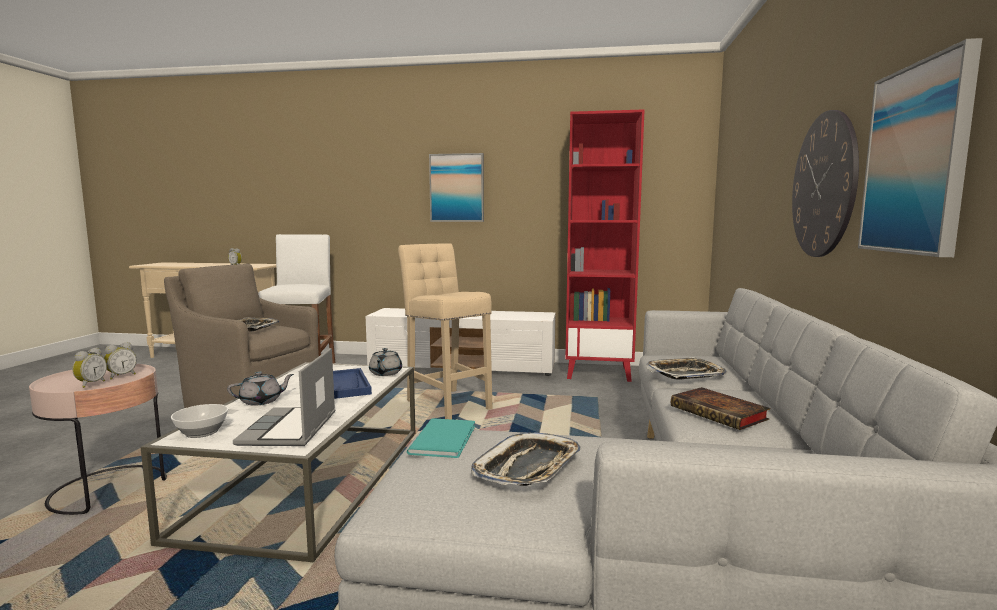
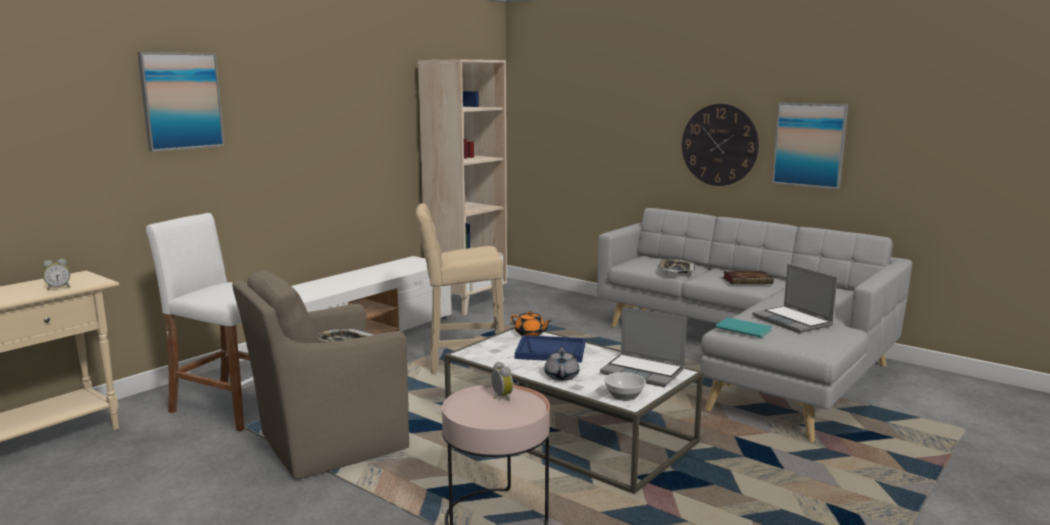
camera: 60 degrees left, 5 degrees up
alarm clock [72,347,107,388] -> none
grey teapot [369,348,402,376] -> orange teapot [511,311,552,336]
picture [429,153,484,222] -> picture moved to [137,52,225,152]
tray [471,432,581,486] -> laptop [752,264,838,333]
red bookcase [565,109,645,382] -> beige bookcase [418,59,507,315]

